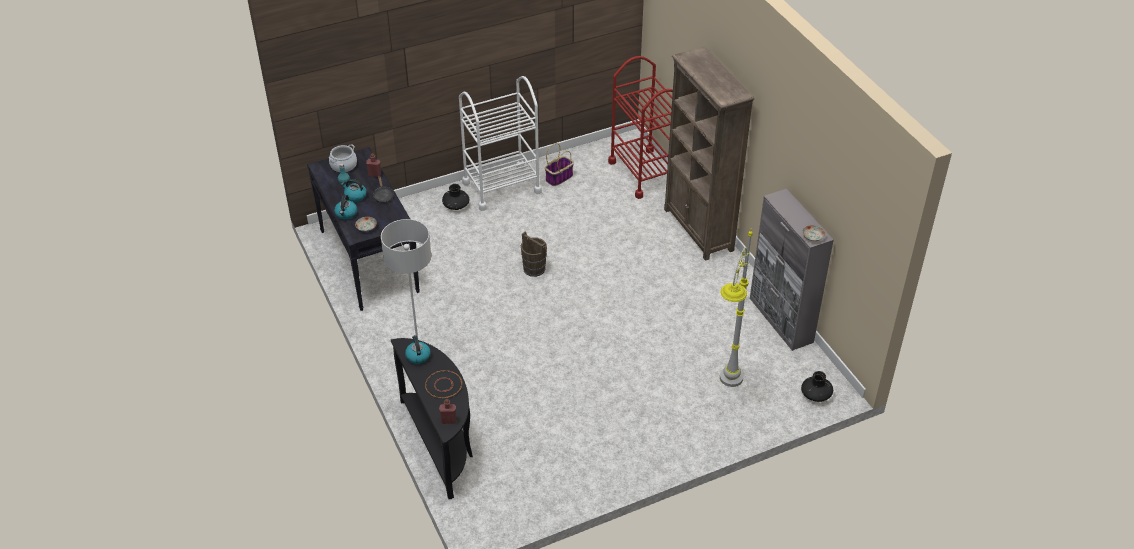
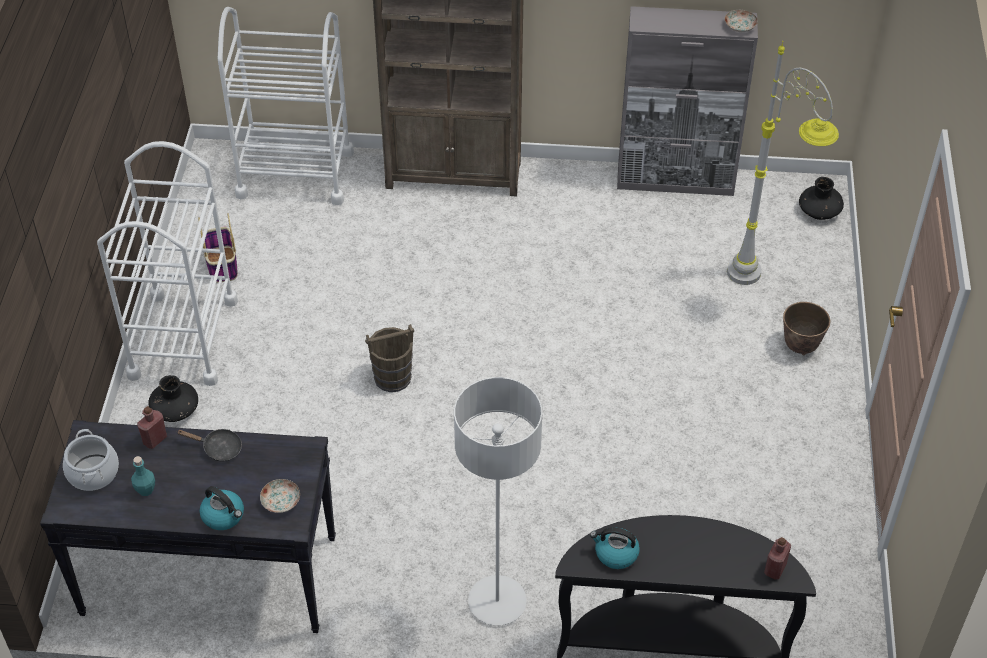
camera: 60 degrees left, 5 degrees up
kettle [341,179,367,202] -> none
black plate [425,370,462,398] -> none
red cart [608,56,673,199] -> white cart [218,7,354,205]
none -> planter [783,302,830,355]

